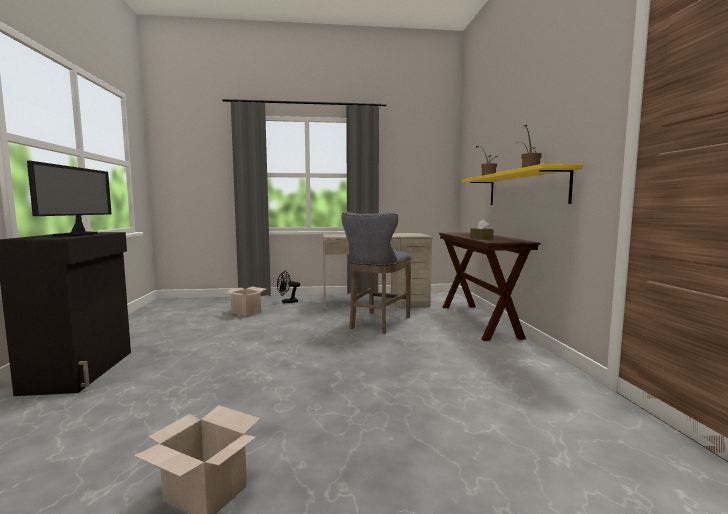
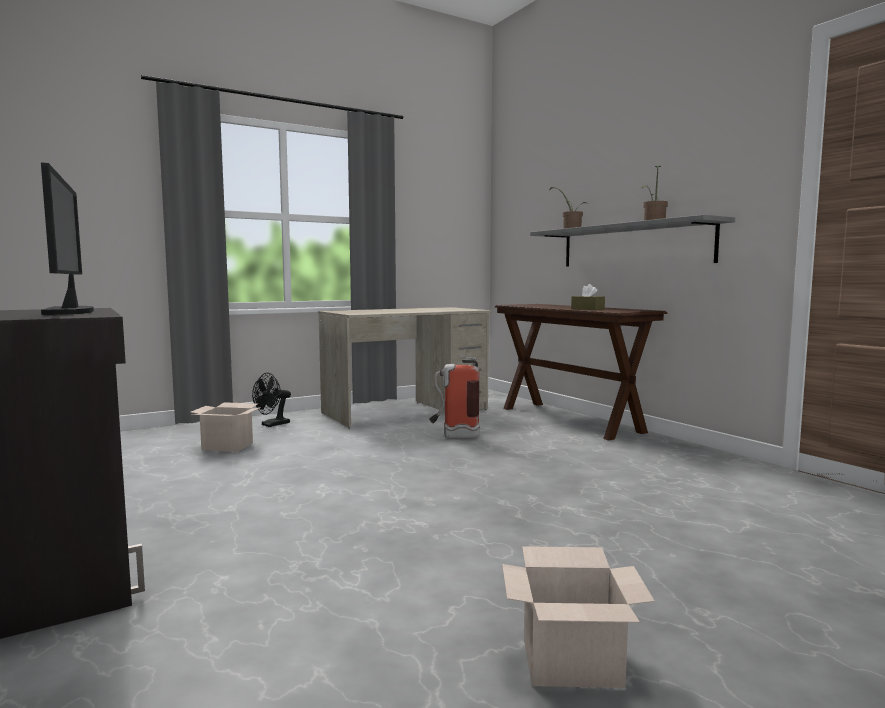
camera: 25 degrees left, 0 degrees up
grey stool [342,212,411,333] -> fire extinguisher [429,356,480,438]
yellow shelf [461,164,583,205] -> grey shelf [530,214,735,267]

